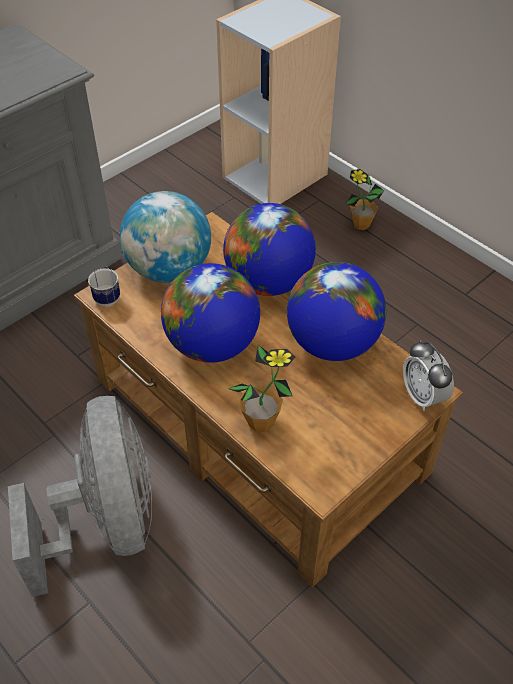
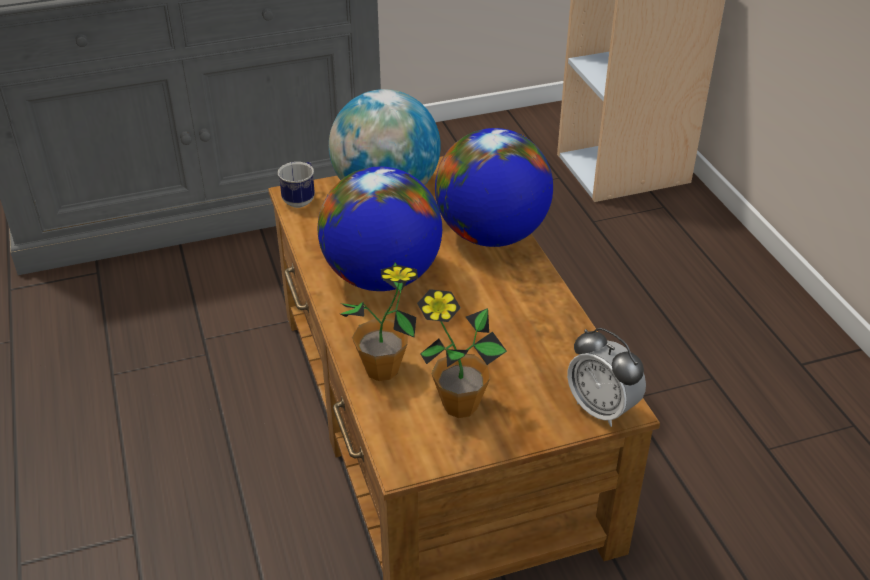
camera: 25 degrees right, 10 degrees down
grey fan [8,396,152,597] -> none
globe [287,262,386,361] -> none
potted plant [346,169,384,230] -> potted plant moved to [417,289,507,418]
alarm clock [403,340,454,411] -> alarm clock turned 45 degrees counterclockwise [567,328,646,427]

